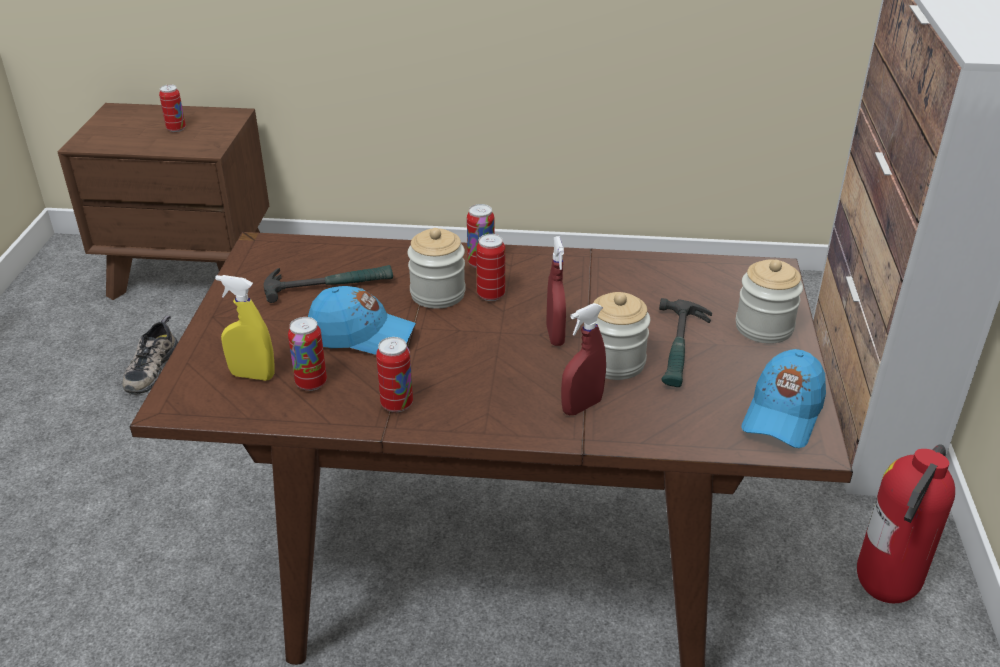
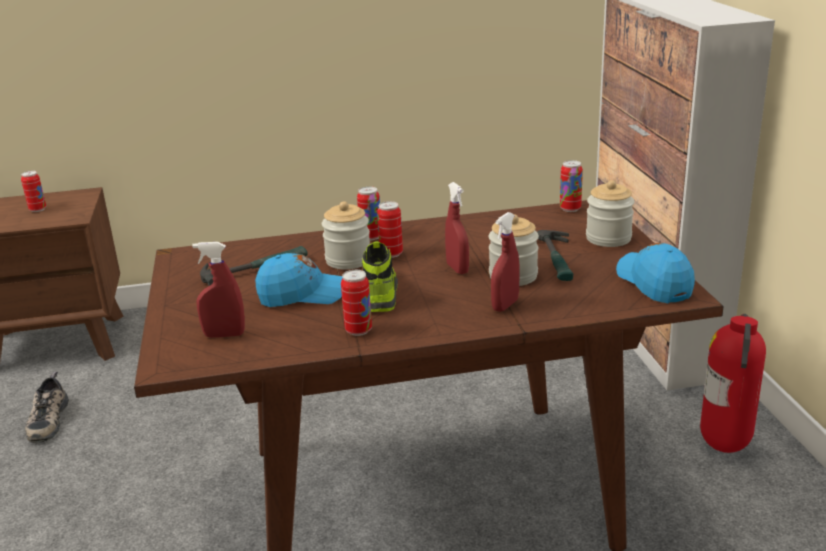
camera: 15 degrees left, 10 degrees down
yellow spray bottle [215,275,275,381] -> red spray bottle [192,242,245,338]
can [288,317,327,391] -> can moved to [560,160,583,212]
blue cap [741,349,826,448] -> blue cap turned 150 degrees clockwise [616,243,695,303]
none -> shoe [362,241,398,312]

